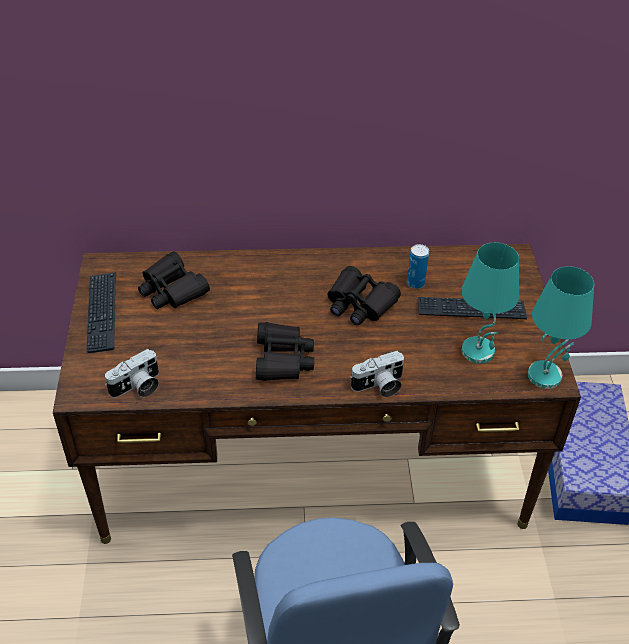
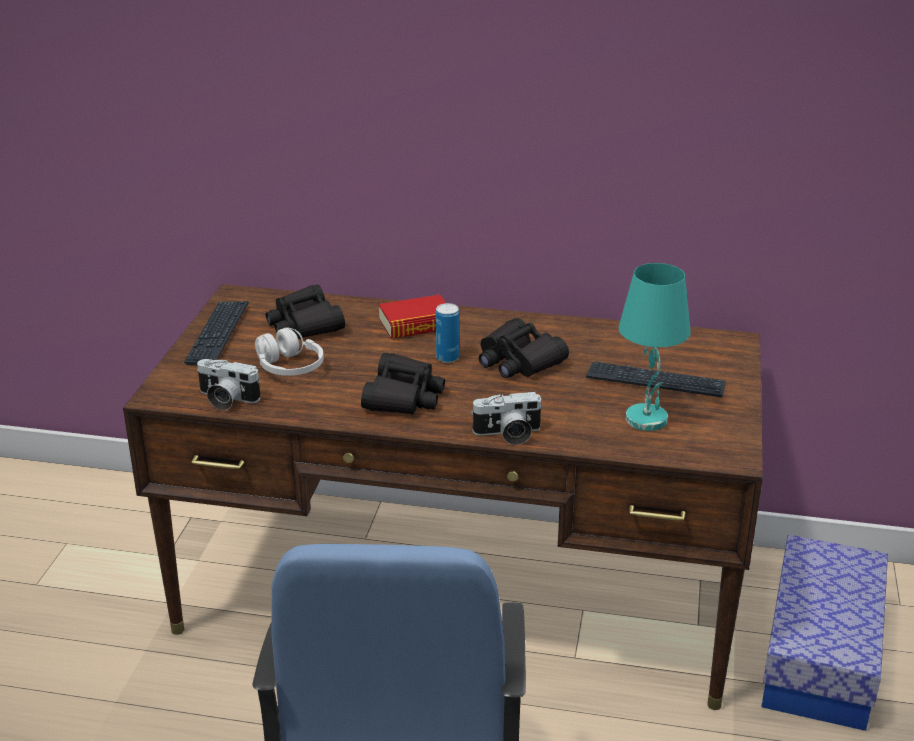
camera: 15 degrees right, 15 degrees down
camera [105,349,159,398] -> camera turned 45 degrees clockwise [197,359,261,410]
can [407,244,429,289] -> can moved to [436,303,459,363]
turquoise table lamp [528,266,594,389] -> none
none -> white headphones [255,328,324,376]
none -> book [379,295,446,339]

